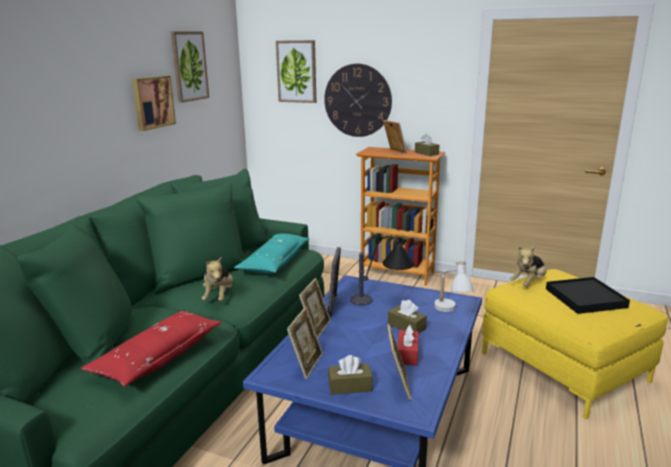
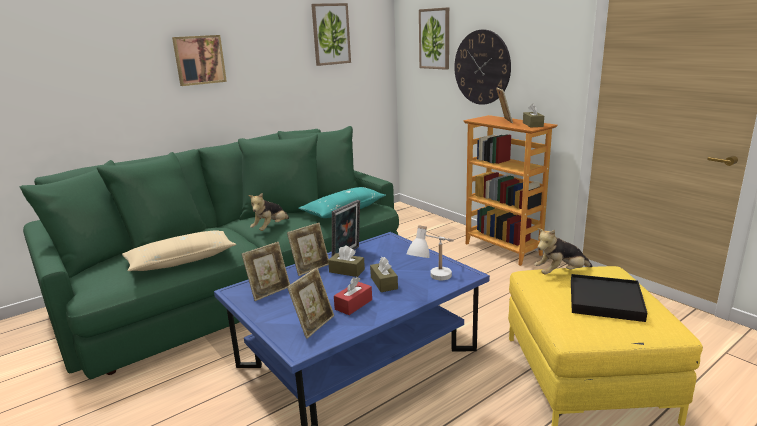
camera: 30 degrees right, 0 degrees up
red pillow [80,311,222,387] -> beige pillow [122,230,236,271]
picture [132,76,176,131] -> picture moved to [172,35,227,86]
brown tissue box [328,355,373,395] -> brown tissue box moved to [328,246,365,277]
table lamp [350,236,414,305] -> none

